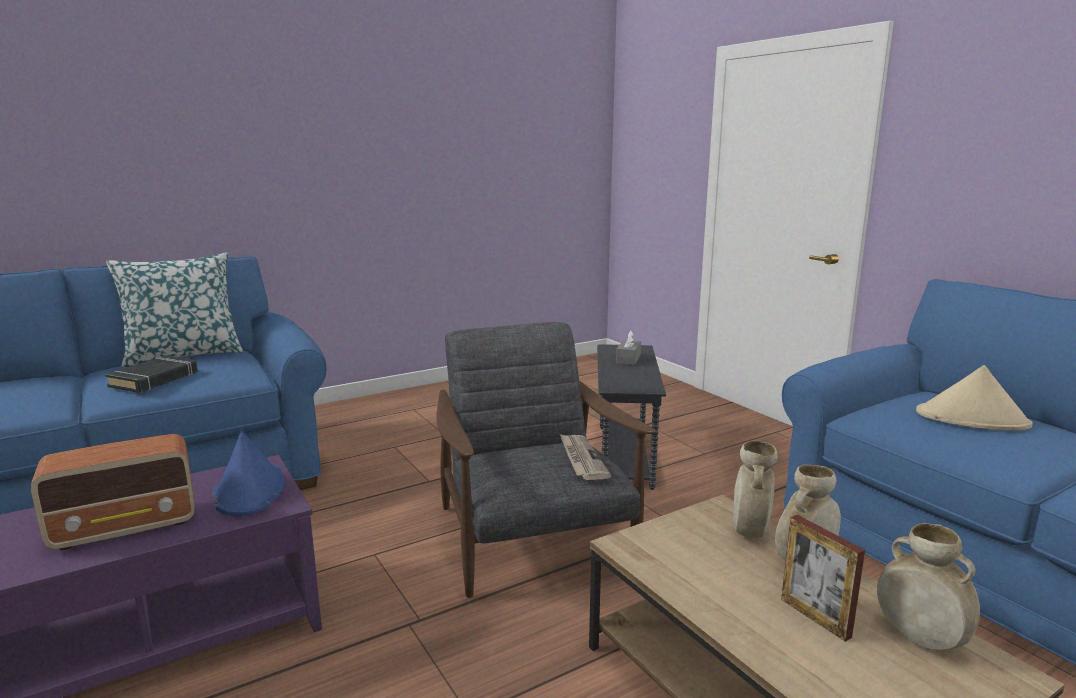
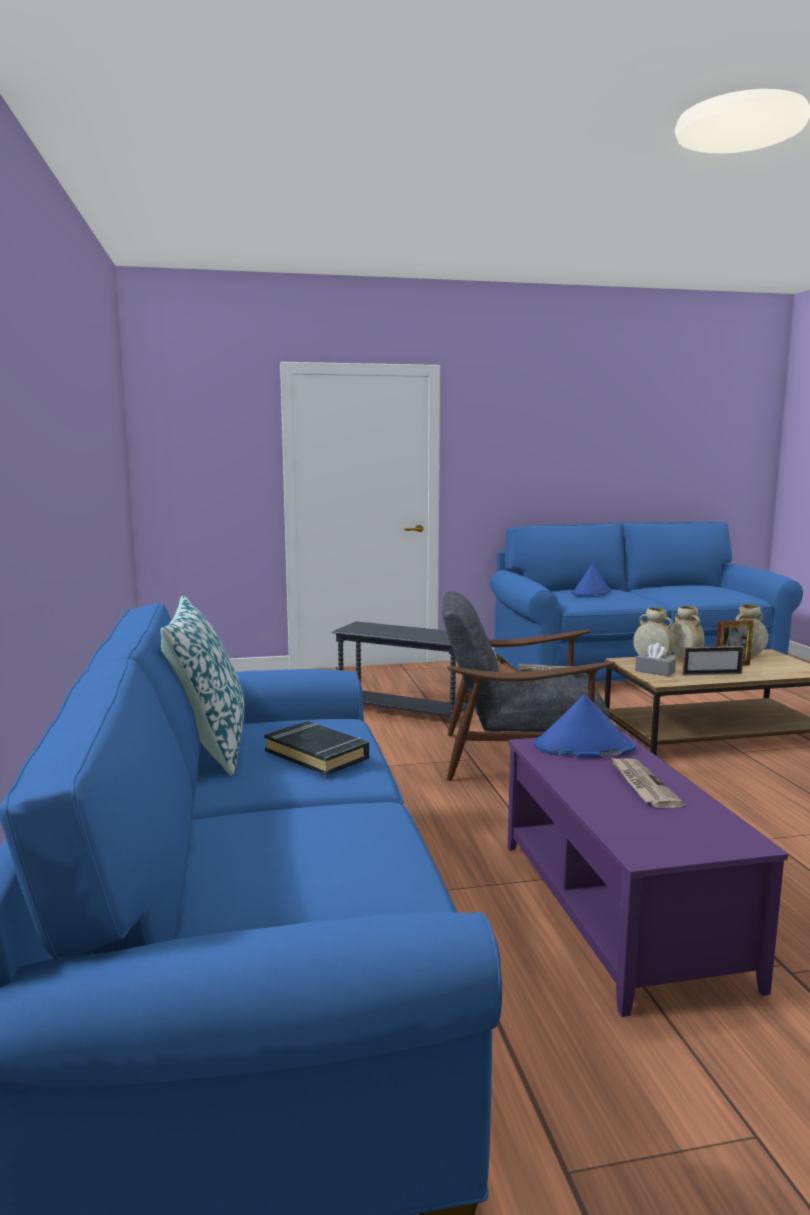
camera: 70 degrees left, 5 degrees down
radio [31,434,195,551] -> newspaper [611,757,685,808]
grey tissue box [616,330,641,365] -> grey tissue box moved to [635,643,676,677]
beige hat [916,365,1033,431] -> blue hat [572,562,611,596]
none -> picture frame [682,646,744,675]

